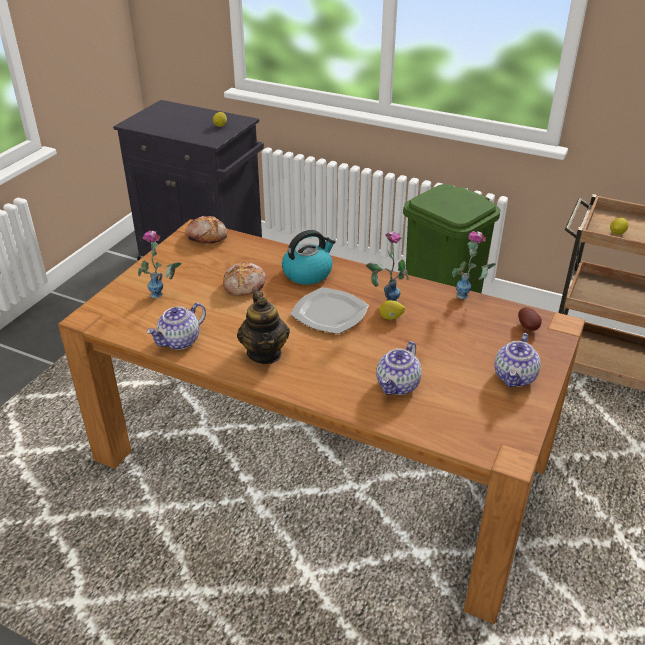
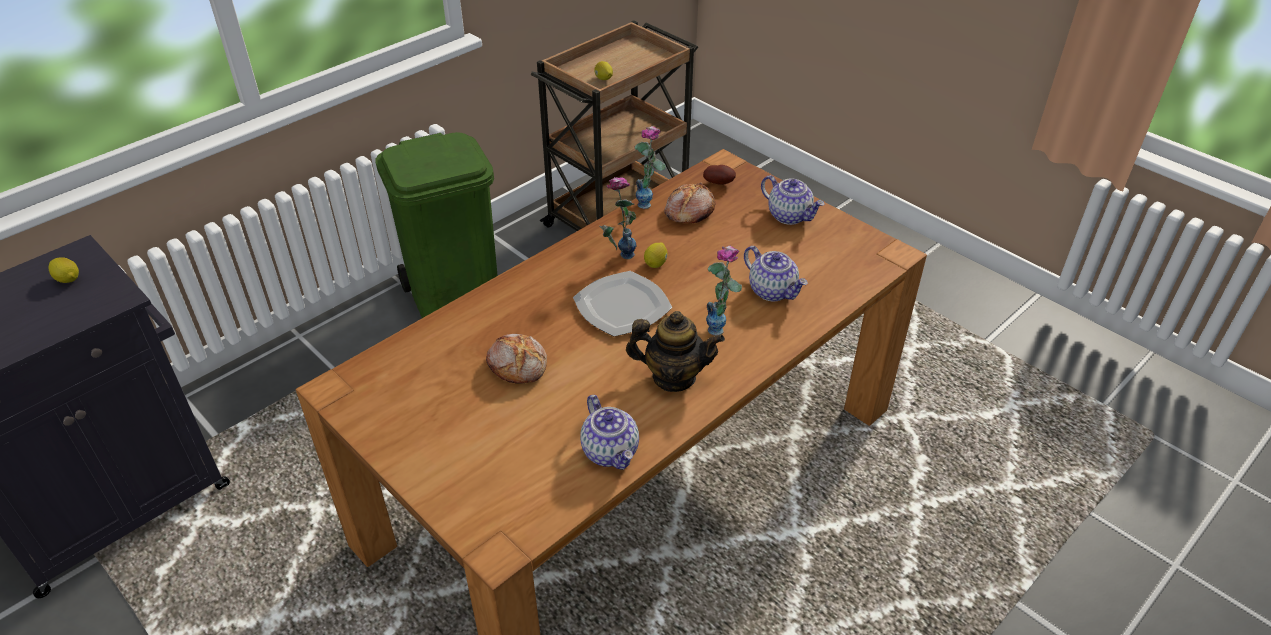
camera: 70 degrees left, 5 degrees up
vase [138,230,182,298] -> vase moved to [706,246,742,336]
bread [185,216,227,244] -> bread moved to [664,183,715,223]
kettle [282,230,336,285] -> none

